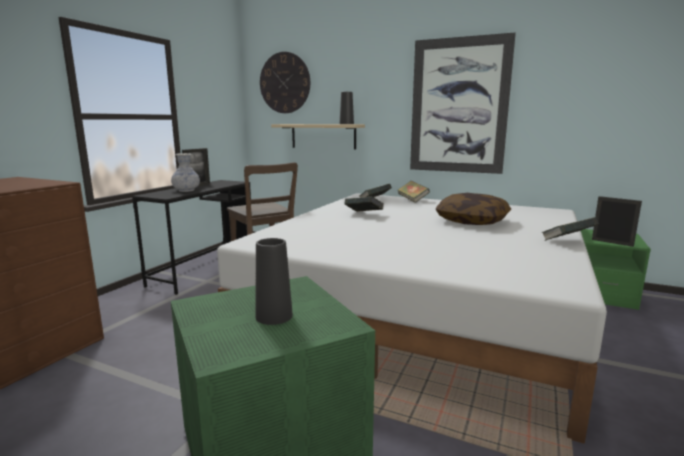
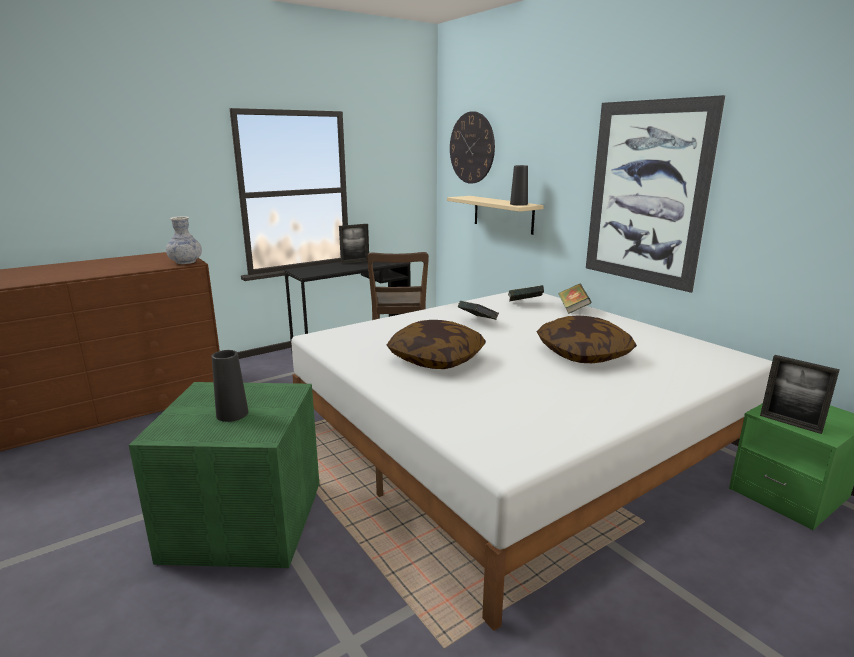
camera: 30 degrees right, 5 degrees up
vase [171,153,200,192] -> vase moved to [166,216,202,264]
book [541,217,599,241] -> none
picture frame [592,196,642,247] -> picture frame turned 150 degrees clockwise [760,355,840,434]
none -> pillow [387,320,486,369]

